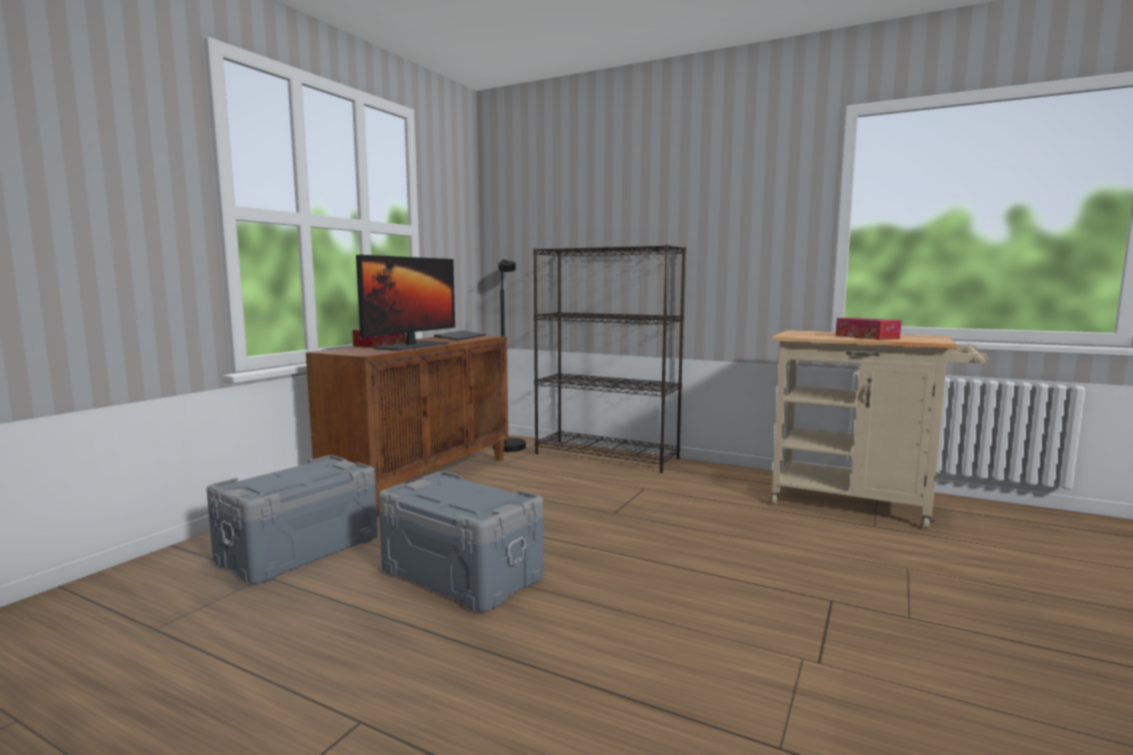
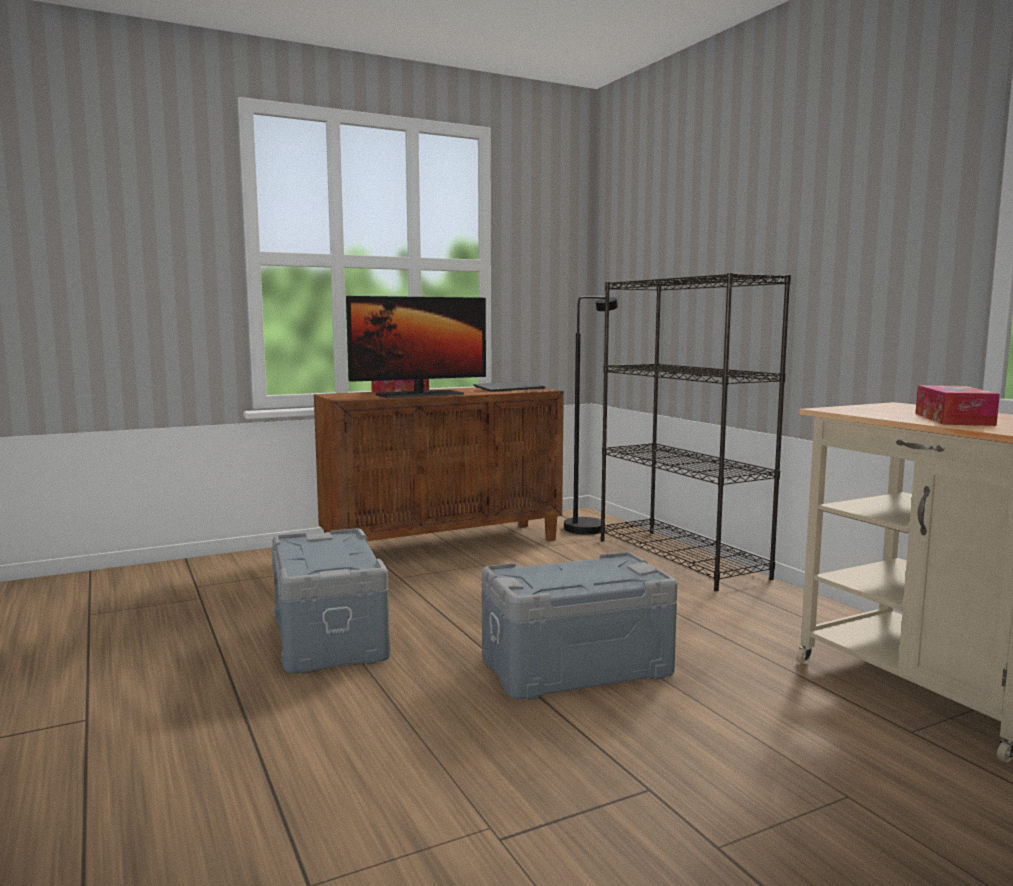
camera: 35 degrees right, 0 degrees up
grey storage box [207,455,378,584] -> grey storage box moved to [482,552,678,700]

